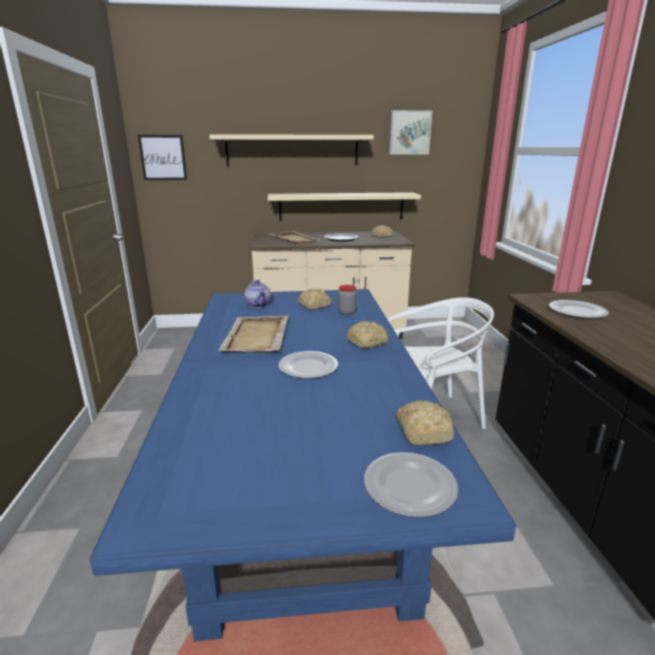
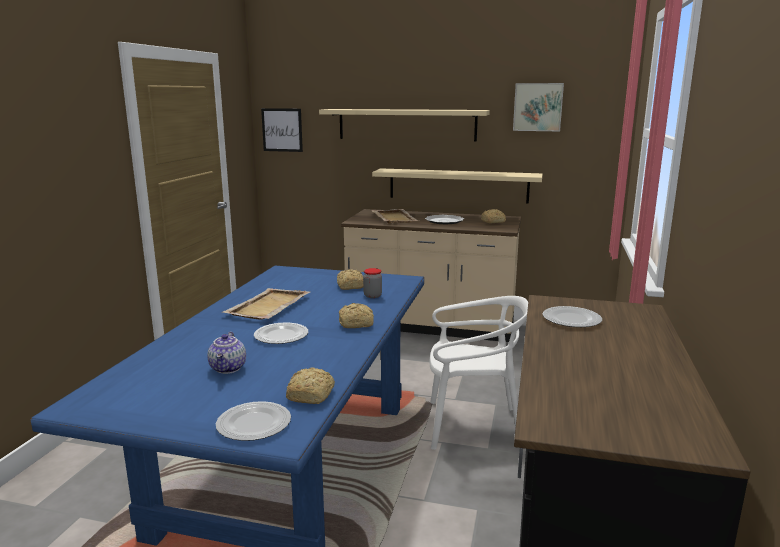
camera: 20 degrees right, 5 degrees down
teapot [244,280,271,308] -> teapot moved to [207,332,246,374]

